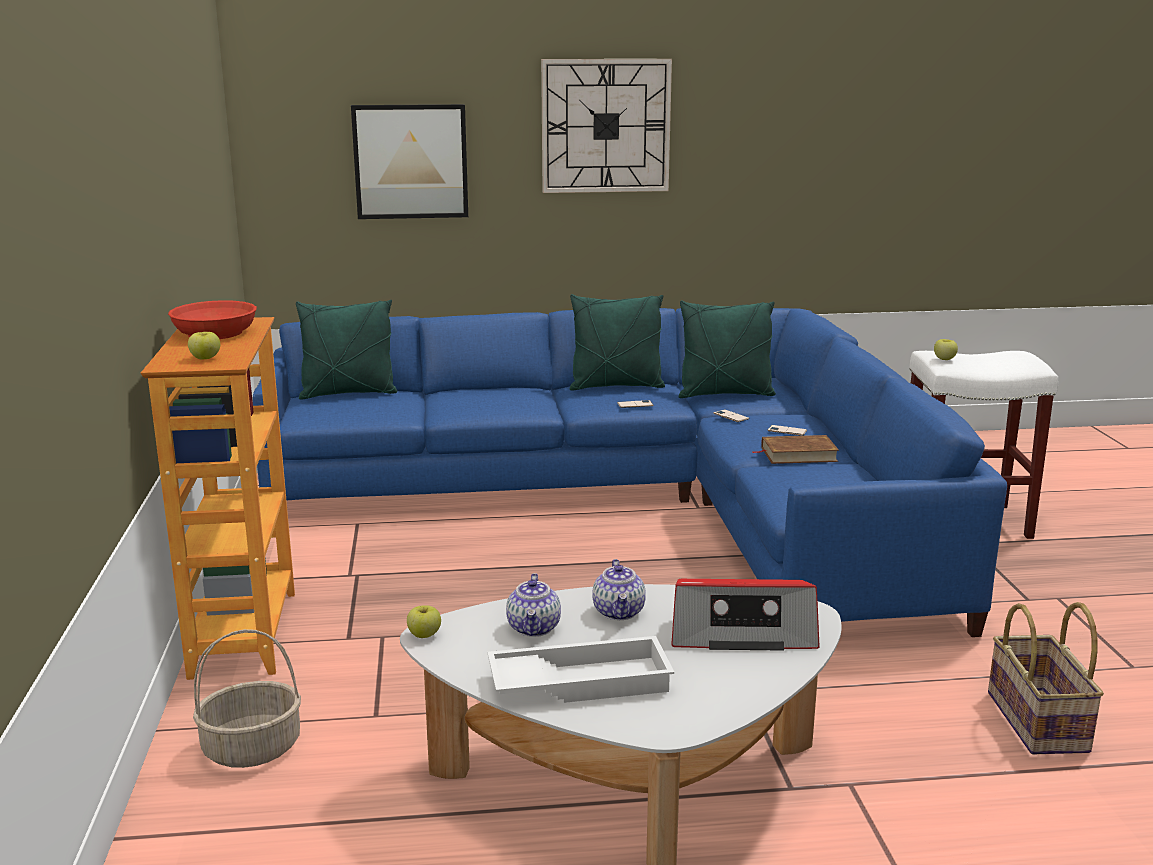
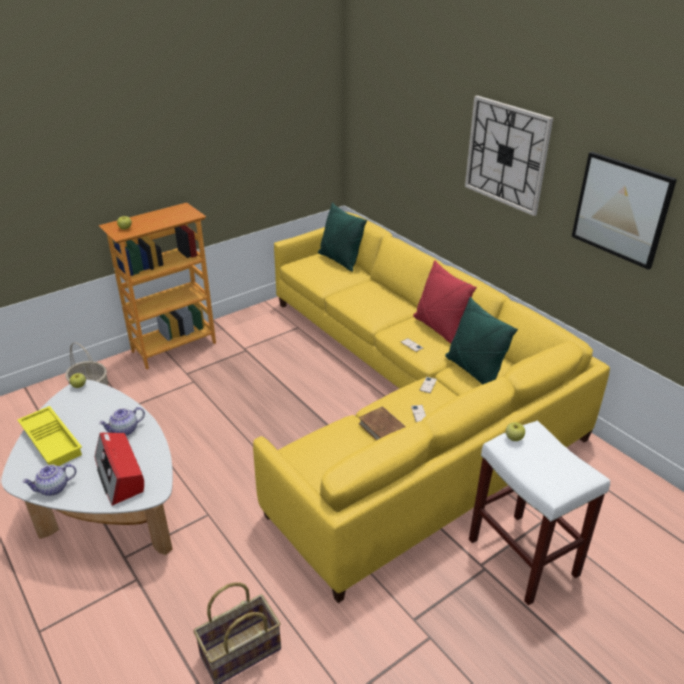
camera: 60 degrees right, 15 degrees up
red bowl [168,300,257,339] -> none
blue sofa [253,308,1007,637] -> yellow sofa [253,211,610,603]
picture [351,104,468,219] -> picture moved to [572,152,677,270]
white tray [487,636,674,703] -> yellow tray [17,406,82,466]
teapot [506,573,561,637] -> teapot moved to [22,464,76,496]
green pillow [570,294,665,390] -> red pillow [413,260,477,343]

